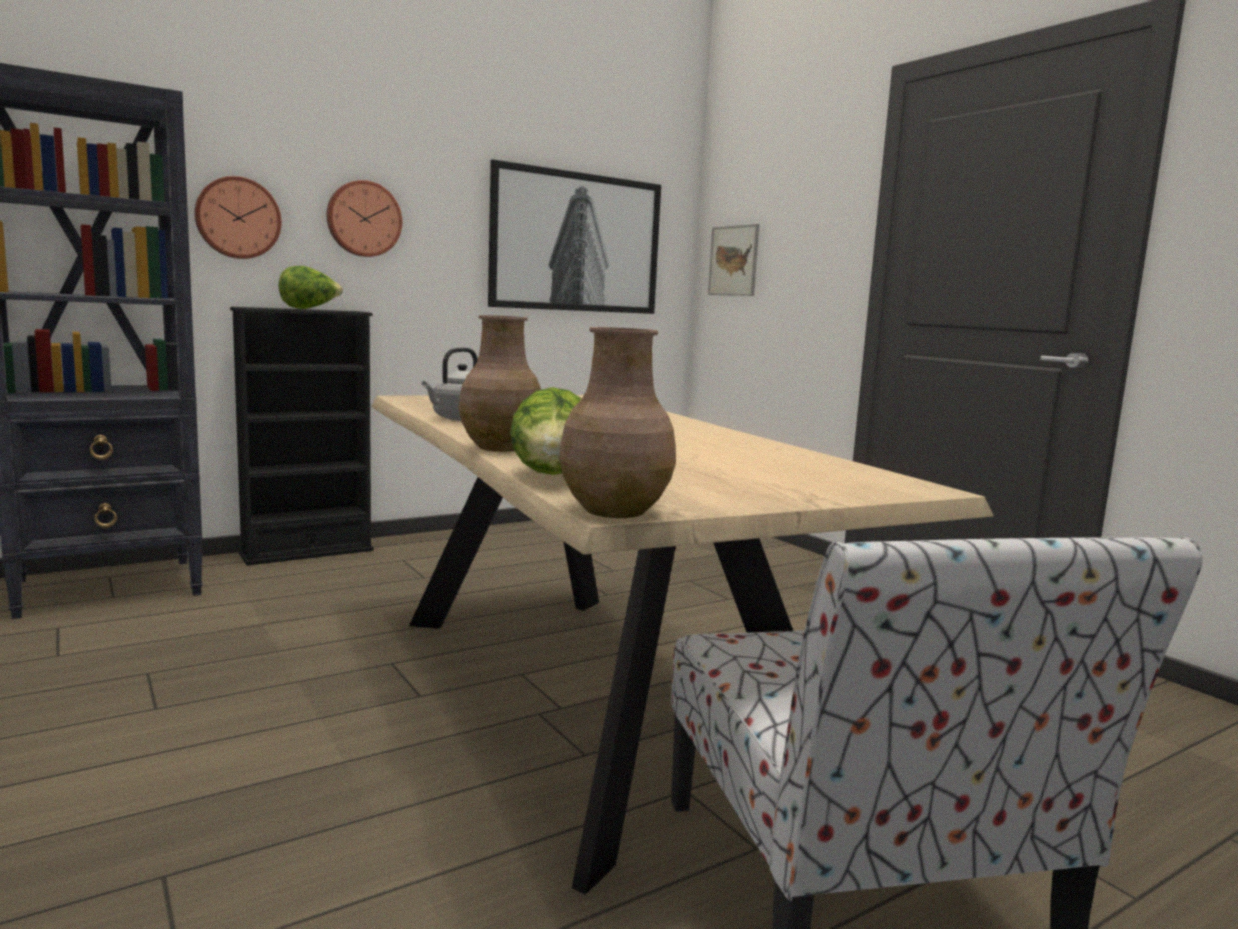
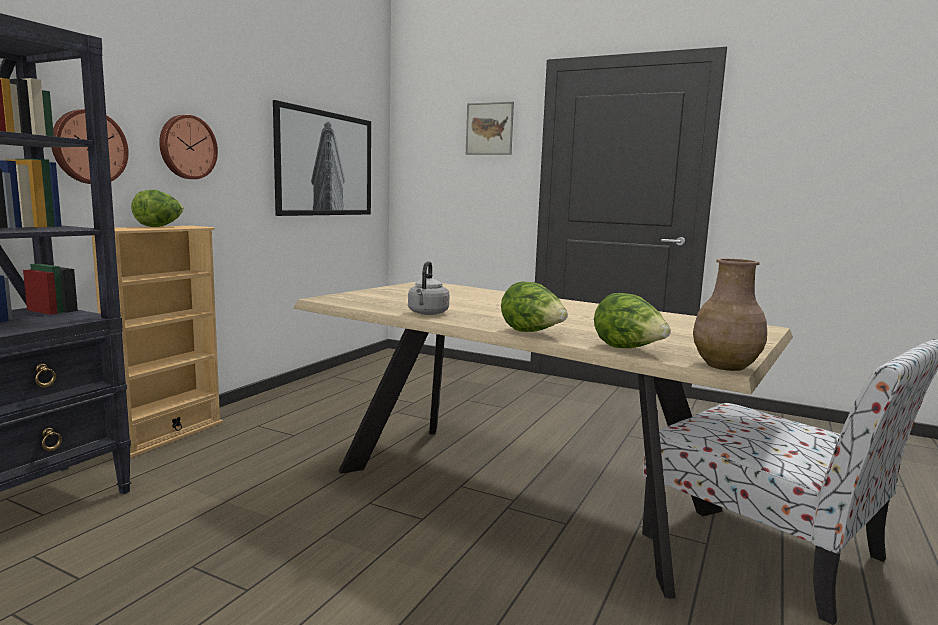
camera: 30 degrees left, 0 degrees up
black bookcase [230,307,374,565] -> beige bookcase [92,226,223,458]
brown vase [459,315,541,452] -> lettuce [501,282,568,332]
picture [708,224,759,296] -> picture moved to [466,102,514,155]

